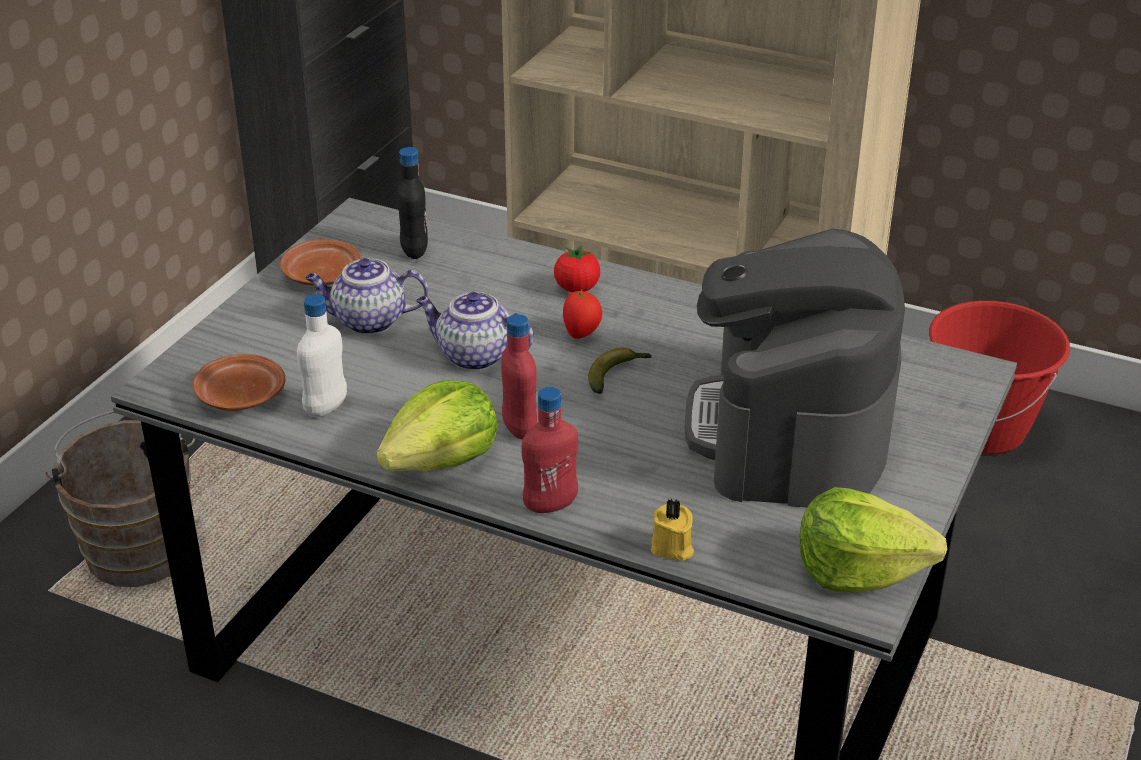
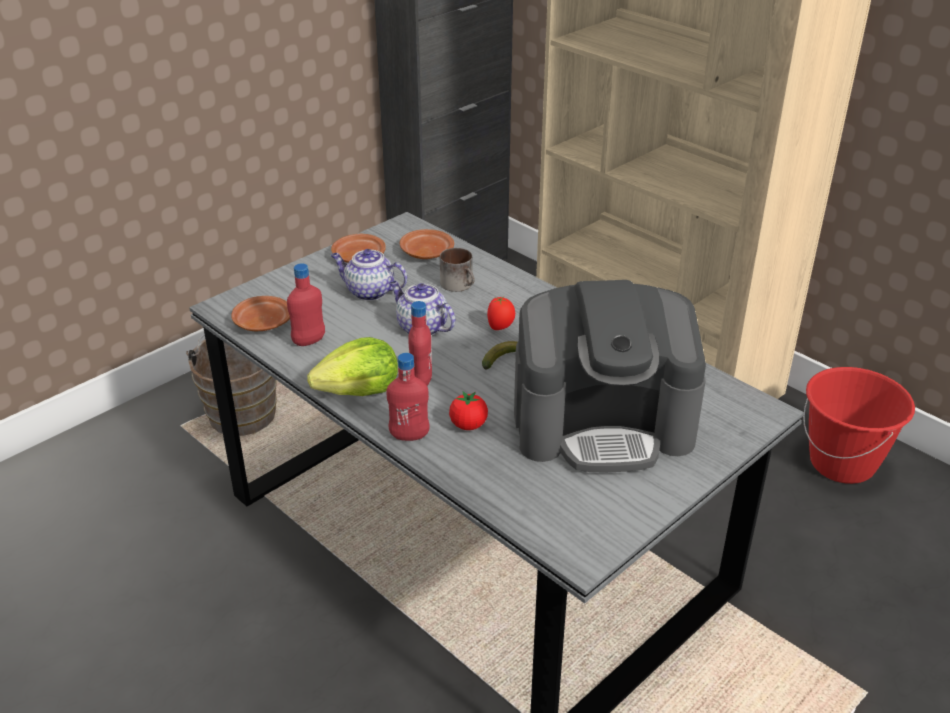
camera: 20 degrees right, 0 degrees up
white bottle [297,294,347,417] -> red bottle [287,263,325,346]
black bottle [397,147,428,259] -> brown plate [400,229,454,259]
tomato [554,246,600,292] -> tomato moved to [449,391,488,430]
yellow candle [651,499,694,561] -> none
coffee machine [685,229,905,507] -> coffee machine turned 120 degrees counterclockwise [514,280,706,472]
lettuce [800,487,947,593] -> none
none -> mug [440,248,475,292]

